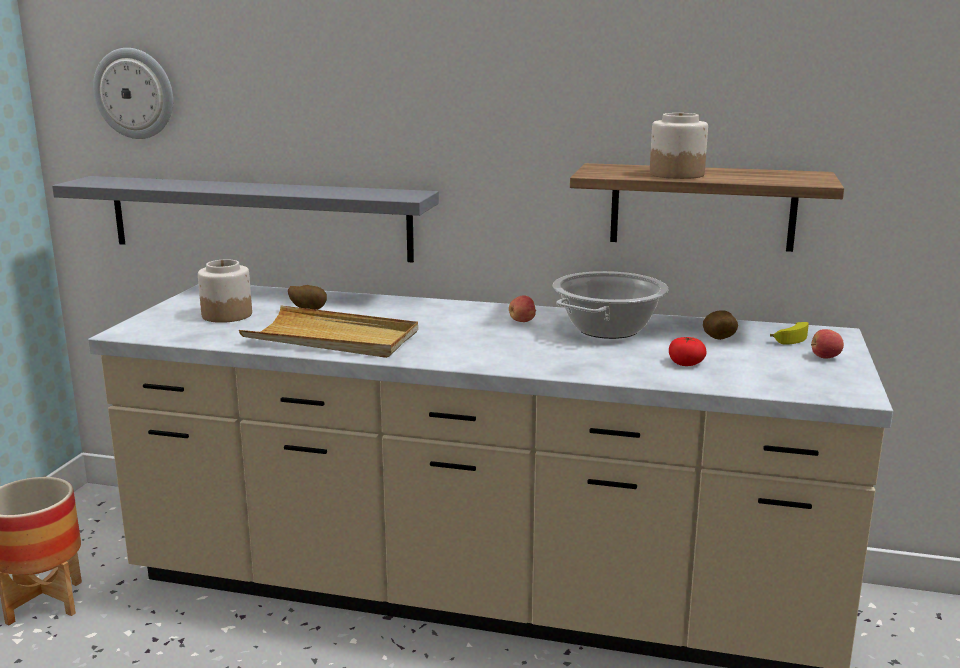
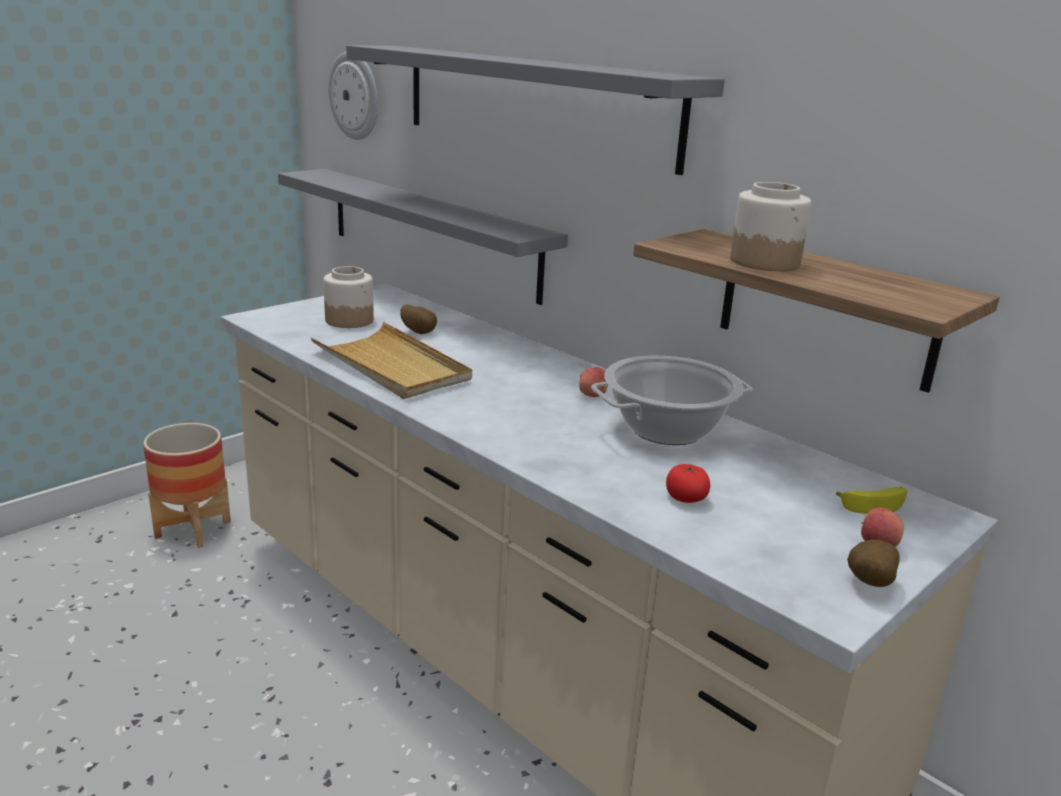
camera: 30 degrees right, 5 degrees up
potato [703,311,738,340] -> potato moved to [847,539,900,587]
none -> grey shelf [346,45,725,175]

